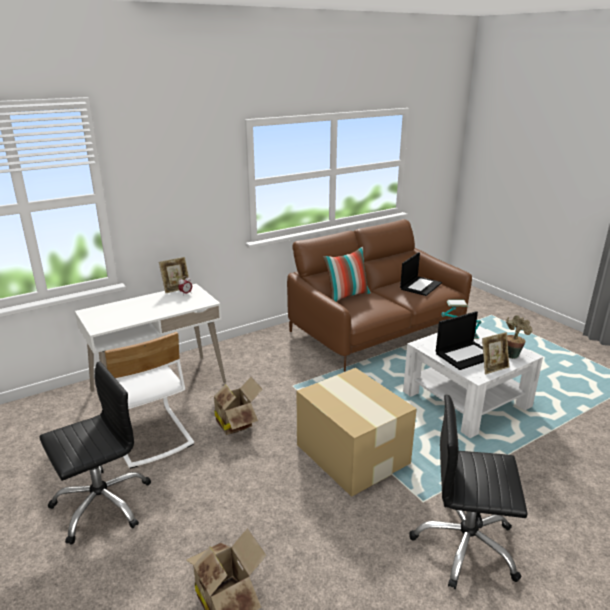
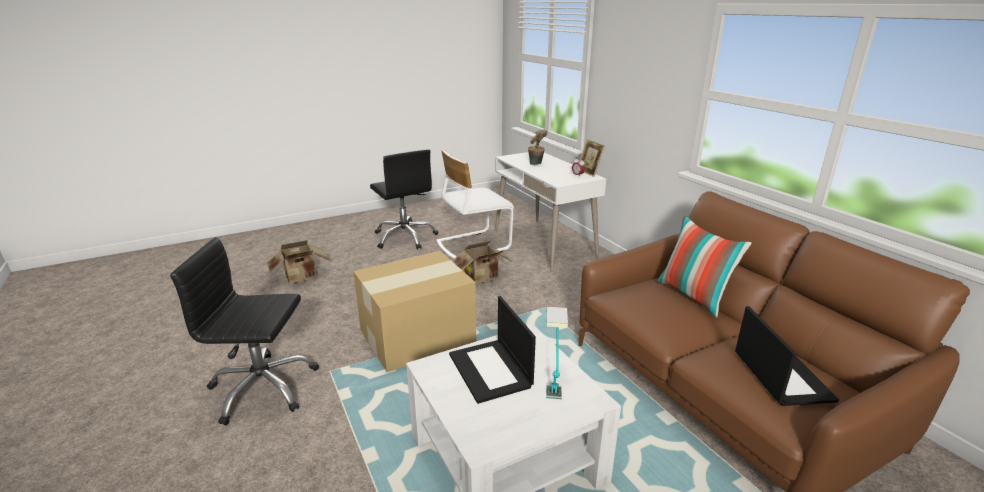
camera: 95 degrees right, 0 degrees up
laptop [400,252,442,296] -> laptop turned 135 degrees counterclockwise [735,306,839,406]
black office chair [409,395,527,589] -> black office chair turned 105 degrees counterclockwise [170,237,319,425]
picture frame [482,332,509,374] -> none
potted plant [506,315,532,359] -> potted plant moved to [528,129,547,165]

